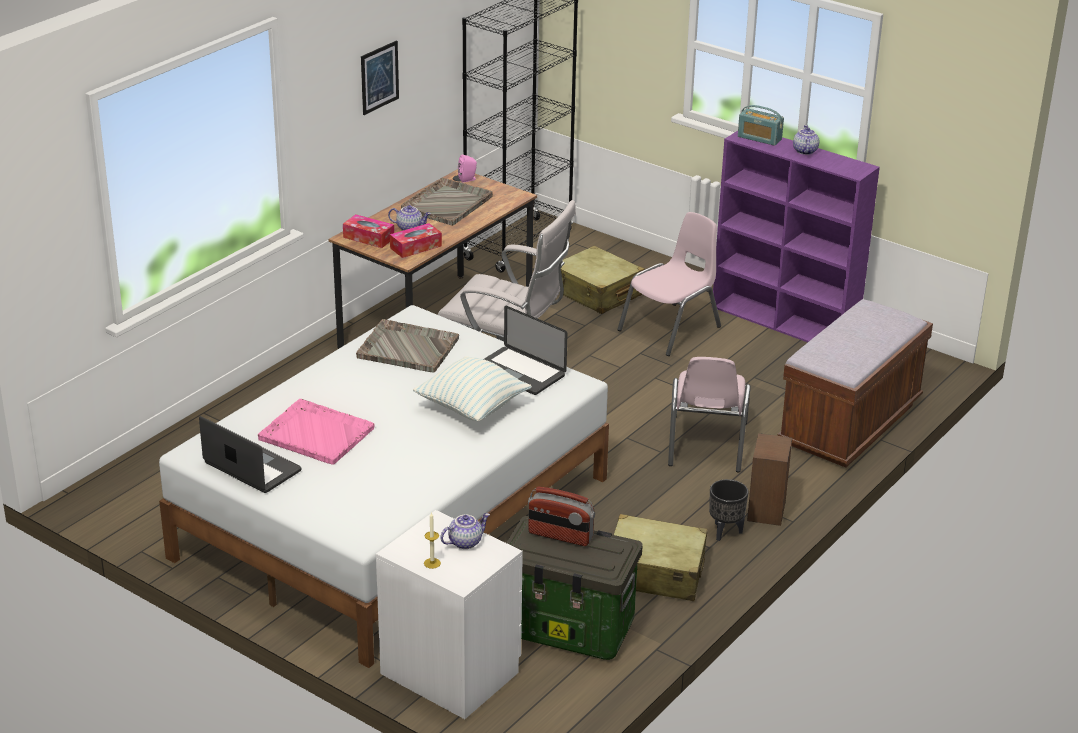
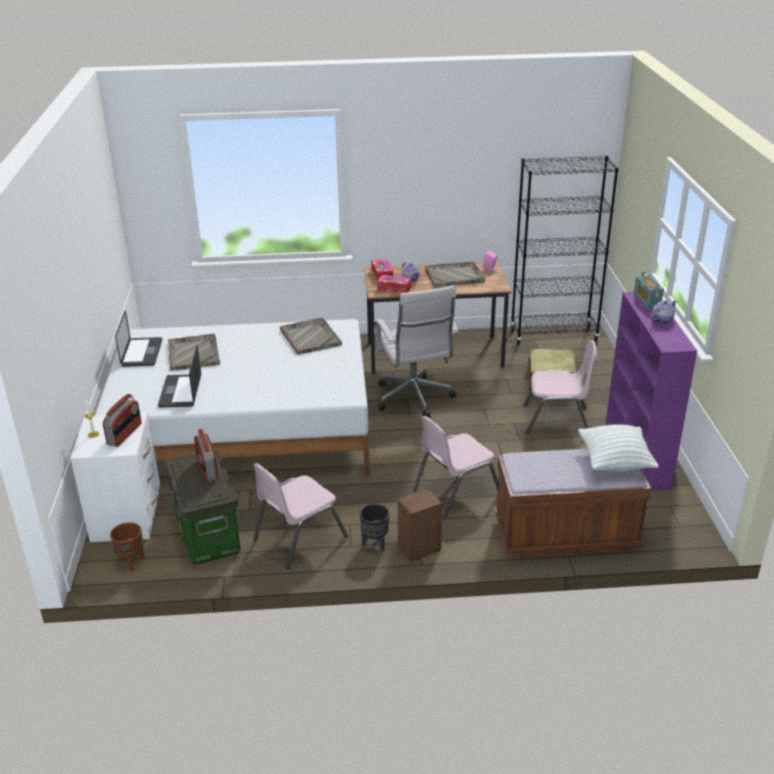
camera: 50 degrees right, 0 degrees up
pink tray [258,399,374,465] -> grey tray [168,333,220,371]
picture [361,40,399,115] -> none
pillow [413,356,532,421] -> pillow moved to [578,425,659,472]
teapot [440,513,490,549] -> radio [103,394,142,447]
laptop [484,306,568,395] -> laptop moved to [158,345,201,407]
beige suitcase [614,514,708,601] -> pink chair [253,463,348,569]
none -> brown planter [110,522,144,572]

